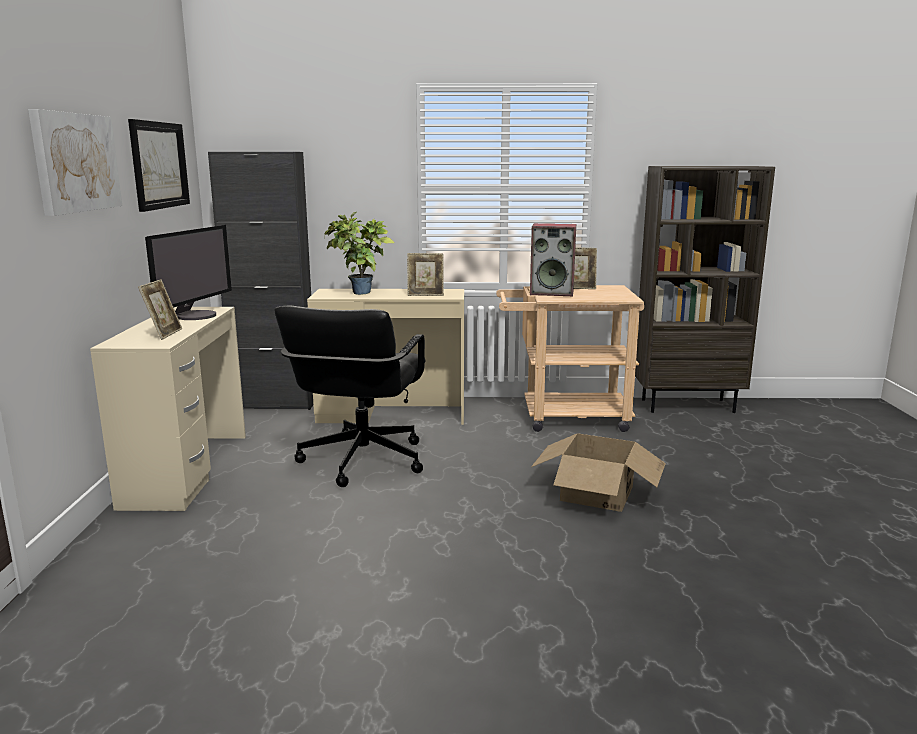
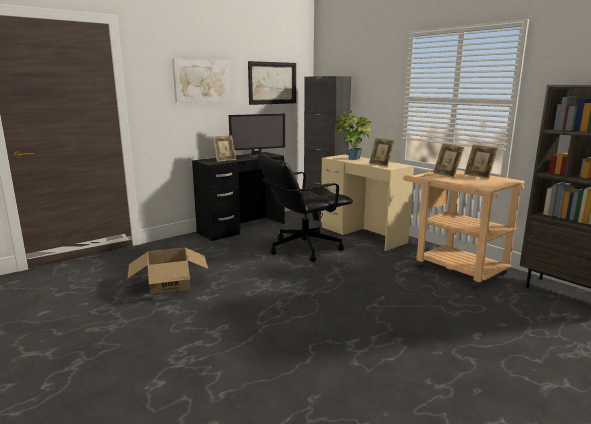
camera: 50 degrees right, 0 degrees up
beige desk [90,307,246,511] -> black desk [192,152,285,241]
speaker [530,223,576,296] -> picture frame [433,143,464,178]
cardboard box [531,434,666,512] -> cardboard box moved to [127,248,208,294]

